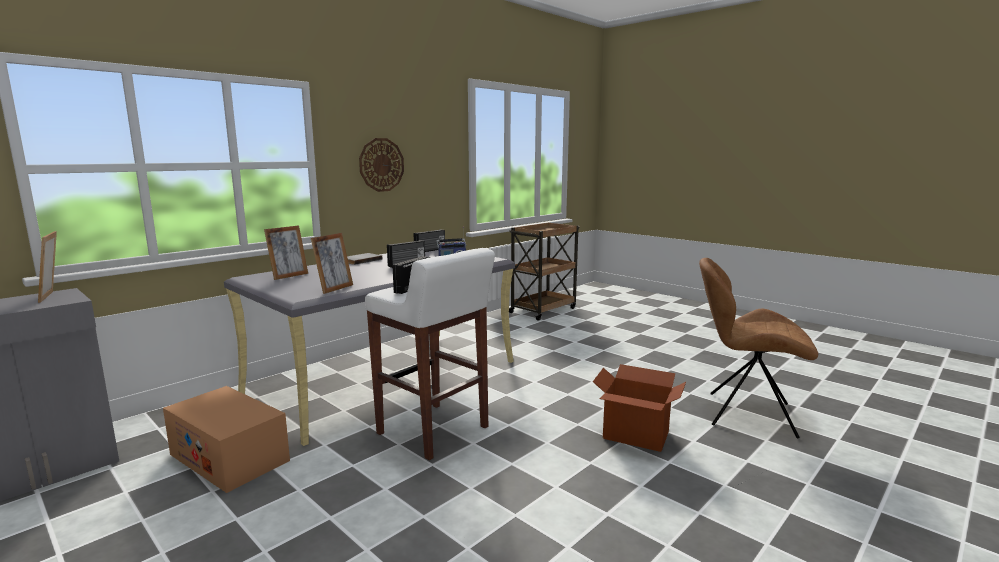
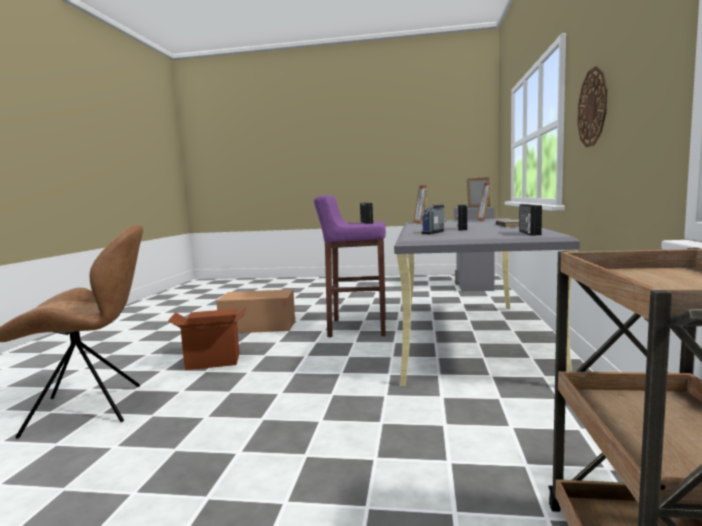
camera: 145 degrees right, 5 degrees down
cardboard box [163,386,290,493] -> cardboard box moved to [216,289,295,333]
white stool [365,248,495,460] -> purple stool [314,195,386,337]

